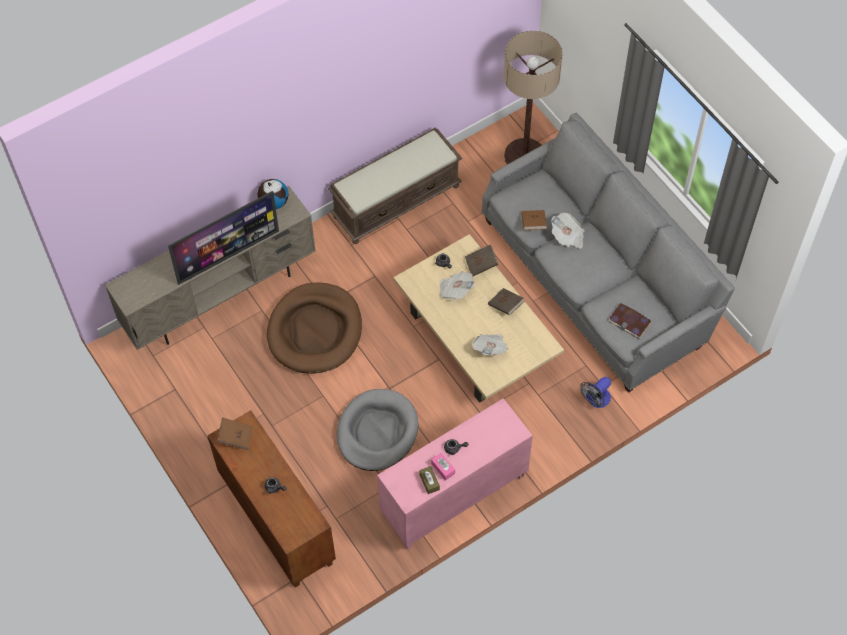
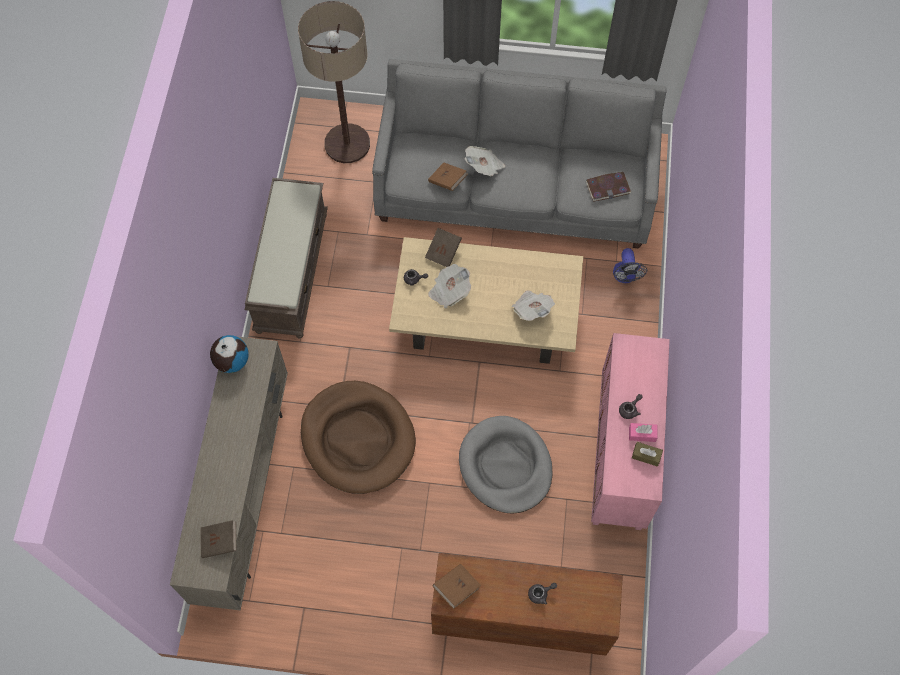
camera: 50 degrees left, 5 degrees up
television [168,191,279,285] -> none
brown book [488,288,525,316] -> brown book moved to [201,520,237,558]

